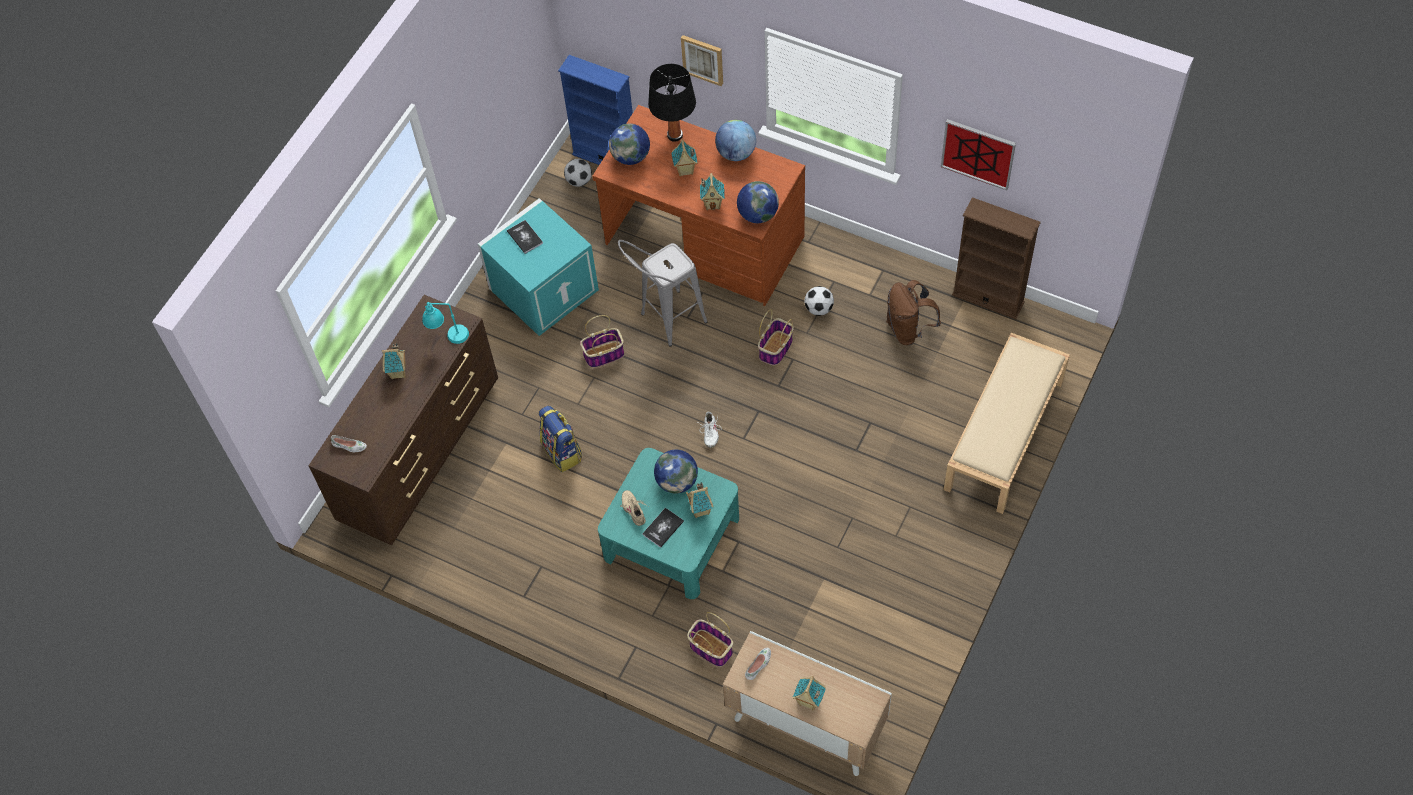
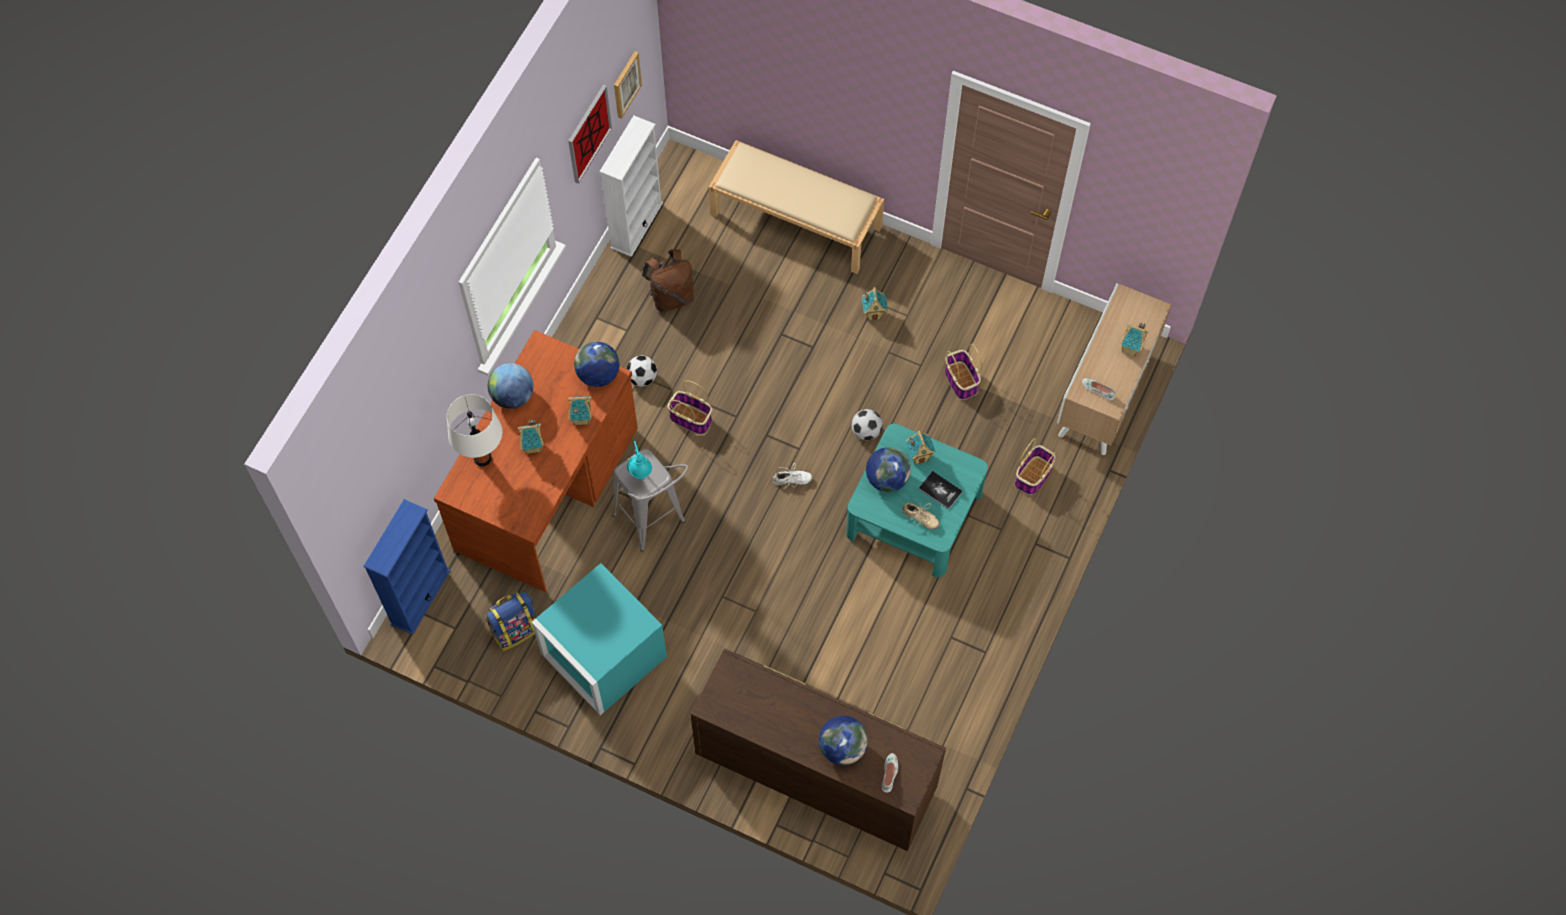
camera: 95 degrees left, 5 degrees up
toy house [382,343,406,379] -> toy house moved to [862,287,888,321]
turquoise table lamp [422,302,469,344] -> turquoise table lamp moved to [627,441,652,479]
book [507,220,543,254] -> none
backpack [539,406,582,472] -> backpack moved to [485,591,537,651]
football [564,159,592,187] -> football moved to [851,409,883,441]
basket [580,315,624,368] -> basket moved to [945,344,982,400]
globe [609,124,650,165] -> globe moved to [819,716,868,765]
beige shoe [620,490,648,526] -> beige shoe turned 120 degrees counterclockwise [902,499,940,529]
black table lamp [648,64,696,142] -> white table lamp [447,394,502,466]
picture [681,35,723,86] -> picture moved to [614,51,642,119]
brown bookcase [952,197,1041,319] -> white bookcase [600,115,663,257]

